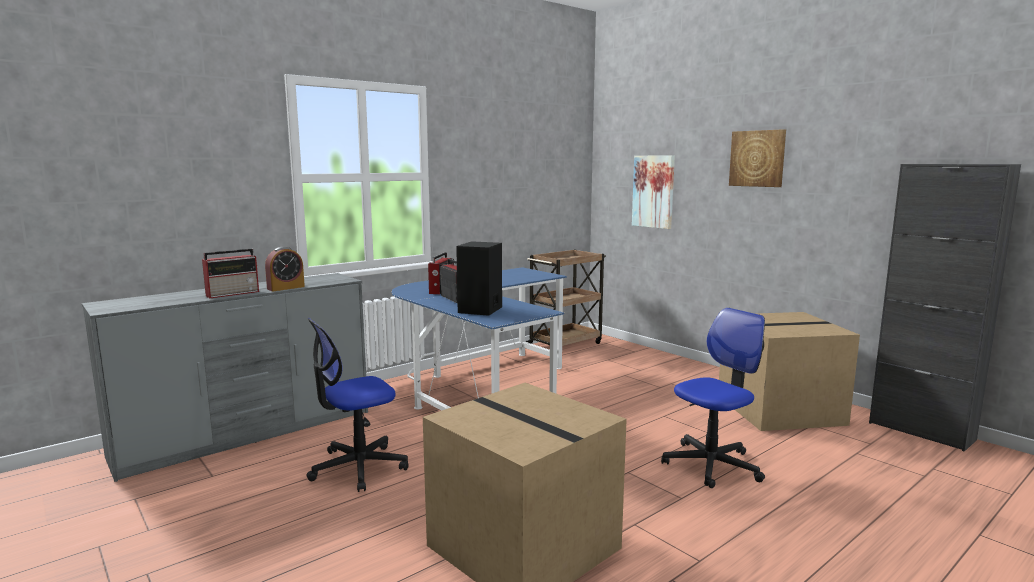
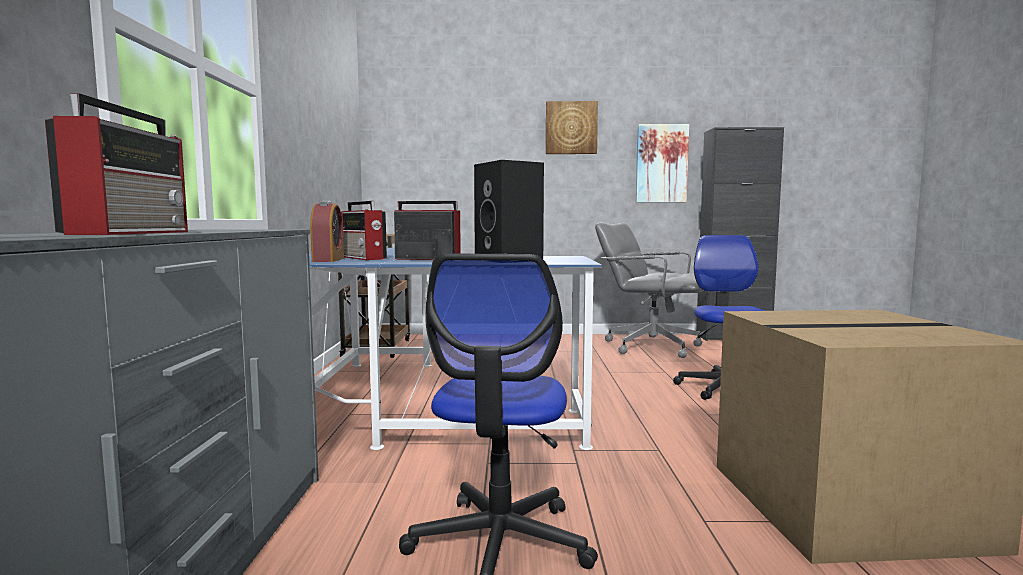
camera: 50 degrees left, 5 degrees down
alarm clock [265,246,305,291] -> alarm clock moved to [310,201,344,262]
picture [632,155,675,229] -> picture moved to [636,124,689,202]
cardboard box [719,312,860,431] -> grey office chair [595,222,704,358]

